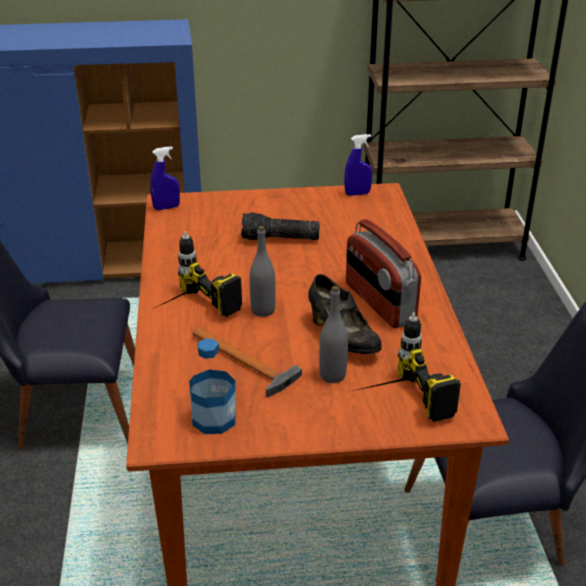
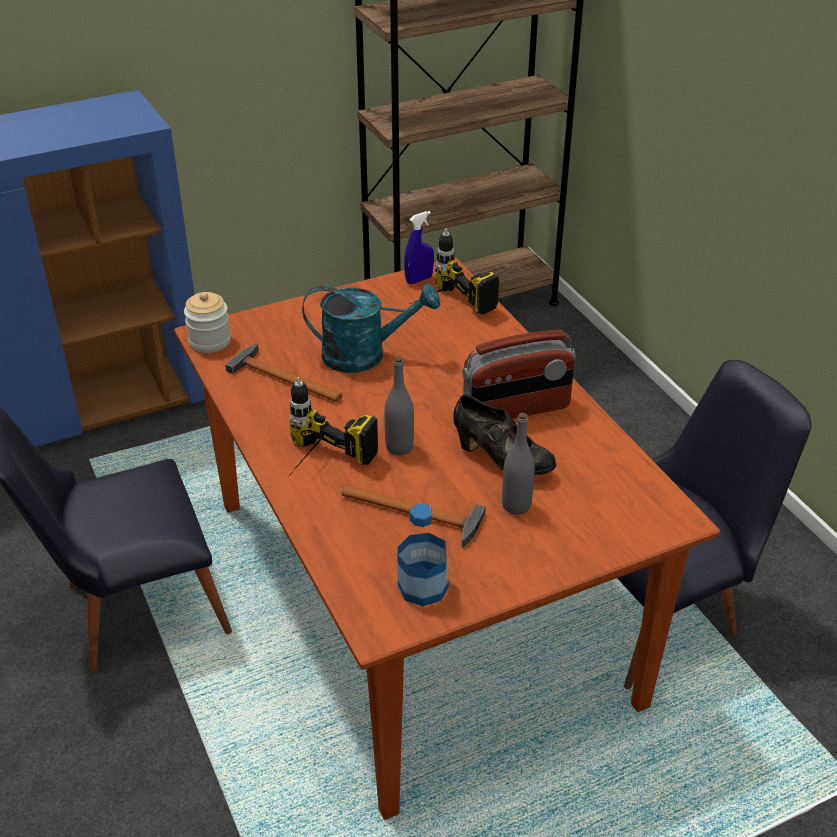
camera: 20 degrees left, 5 degrees up
blue spray bottle [150,146,180,210] -> jar [184,292,231,353]
flashlight [241,212,320,240] -> turquoise watering can [302,284,440,373]
radio [346,219,421,328] -> radio turned 60 degrees counterclockwise [462,330,576,419]
power drill [353,312,461,422] -> power drill moved to [410,228,499,314]
none -> hammer [225,343,342,402]

